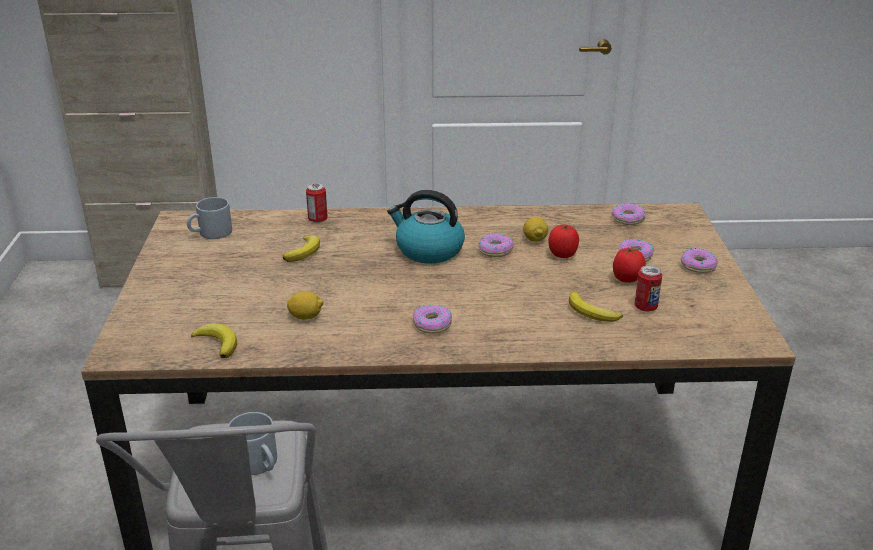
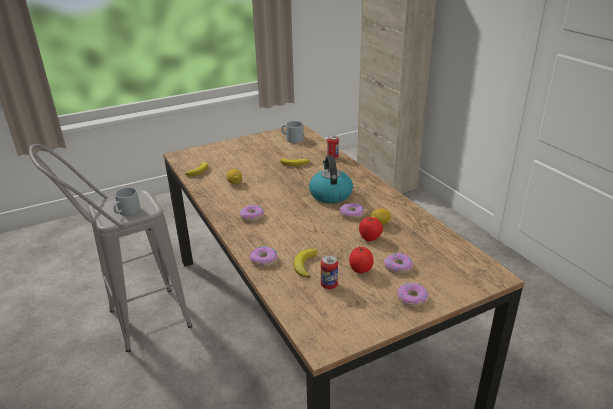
camera: 65 degrees right, 0 degrees up
donut [611,203,646,225] -> donut moved to [249,246,278,267]

